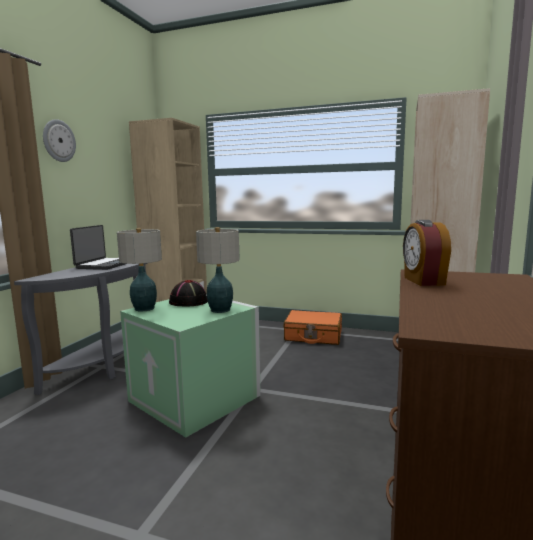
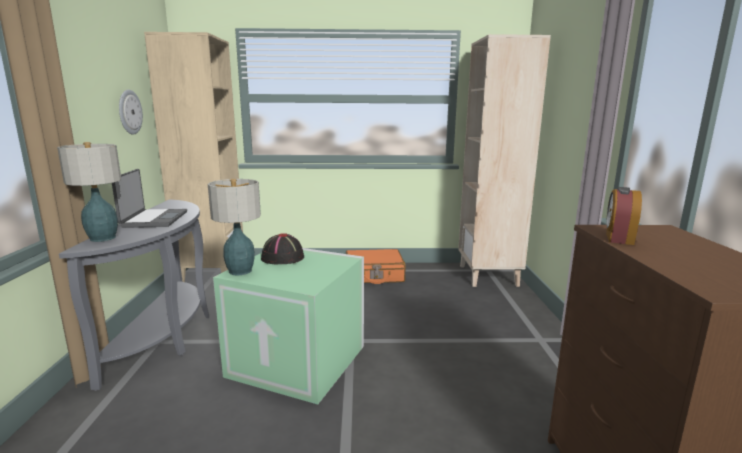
camera: 20 degrees left, 5 degrees up
wall clock [43,119,76,162] -> wall clock moved to [119,90,143,135]
table lamp [196,227,240,313] -> table lamp moved to [57,142,121,242]
alarm clock [403,220,451,286] -> alarm clock turned 45 degrees clockwise [606,187,642,245]

